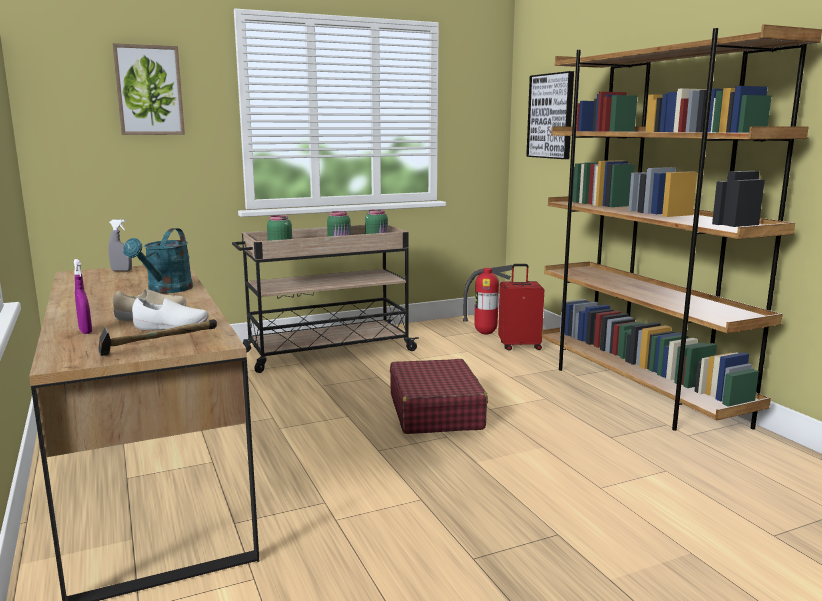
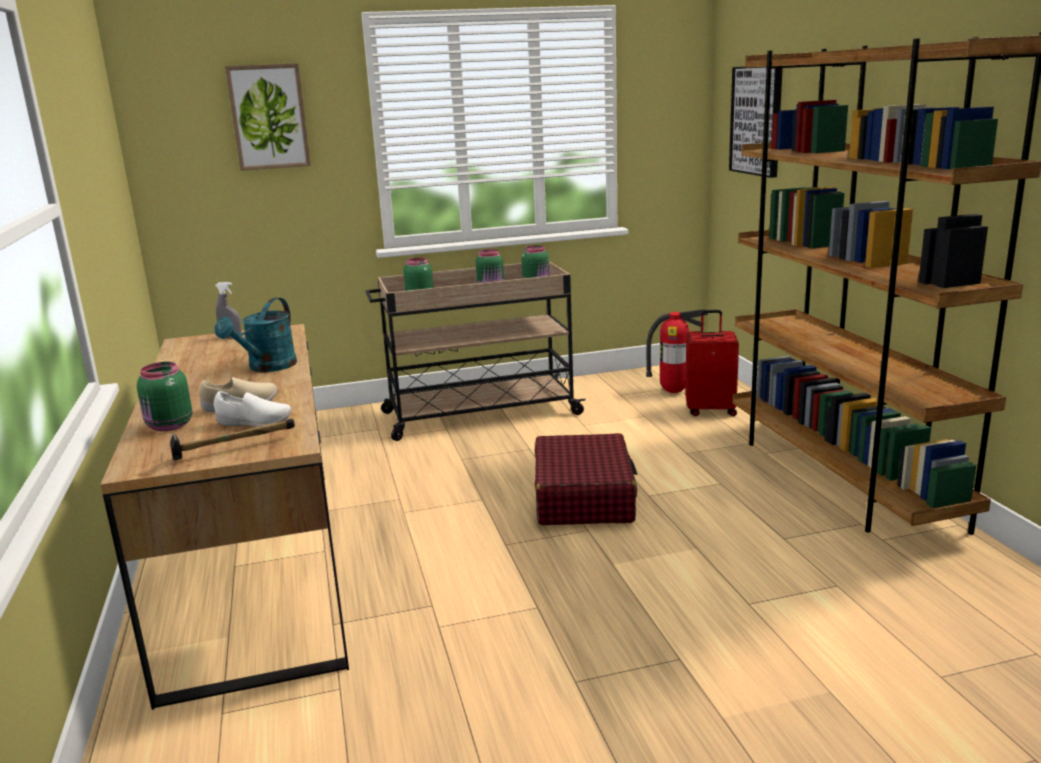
camera: 10 degrees right, 5 degrees up
purple spray bottle [74,259,92,334] -> green jar [137,362,192,431]

